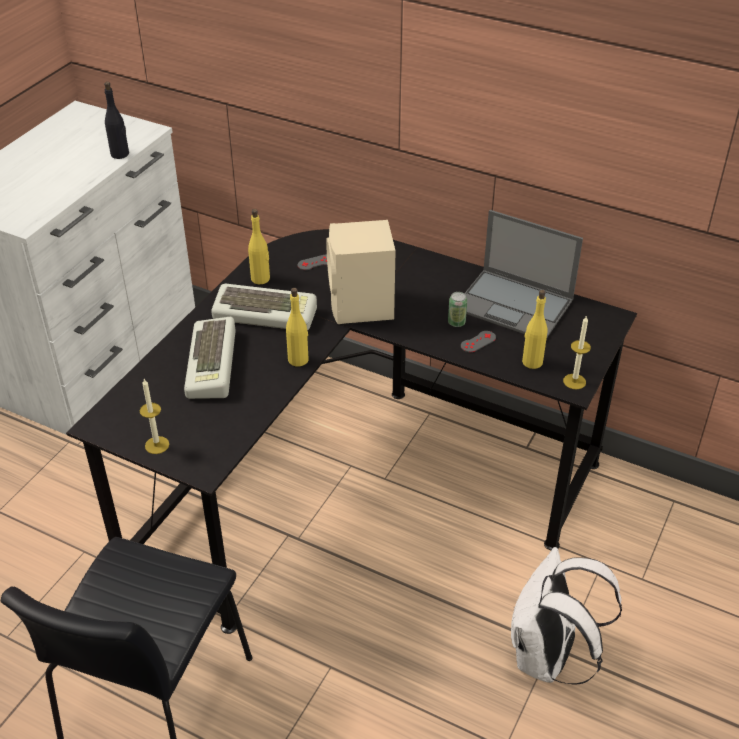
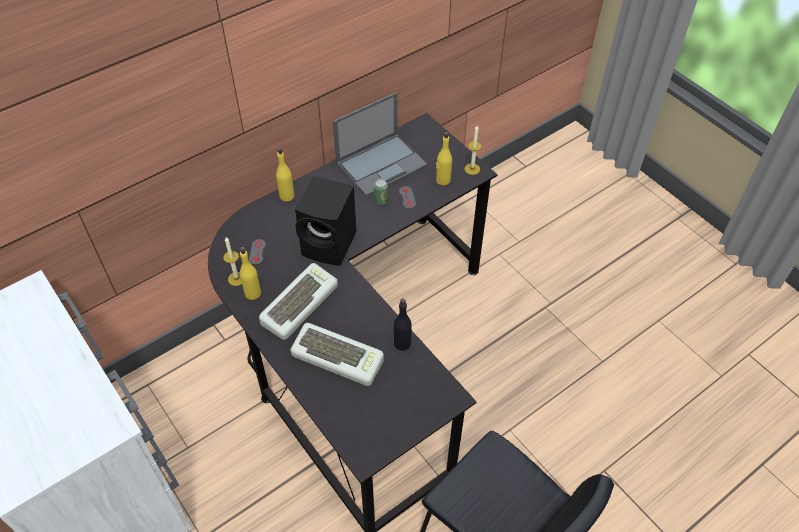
camera: 65 degrees left, 10 degrees up
black bottle [104,82,129,159] -> black bottle moved to [394,298,412,351]
candle [140,379,169,454] -> candle moved to [223,237,242,286]
yellow bottle [286,288,308,366] -> yellow bottle moved to [276,148,294,201]
beige speaker [326,220,396,324] -> black speaker [295,176,356,265]
white backpack [511,547,622,685] -> none

